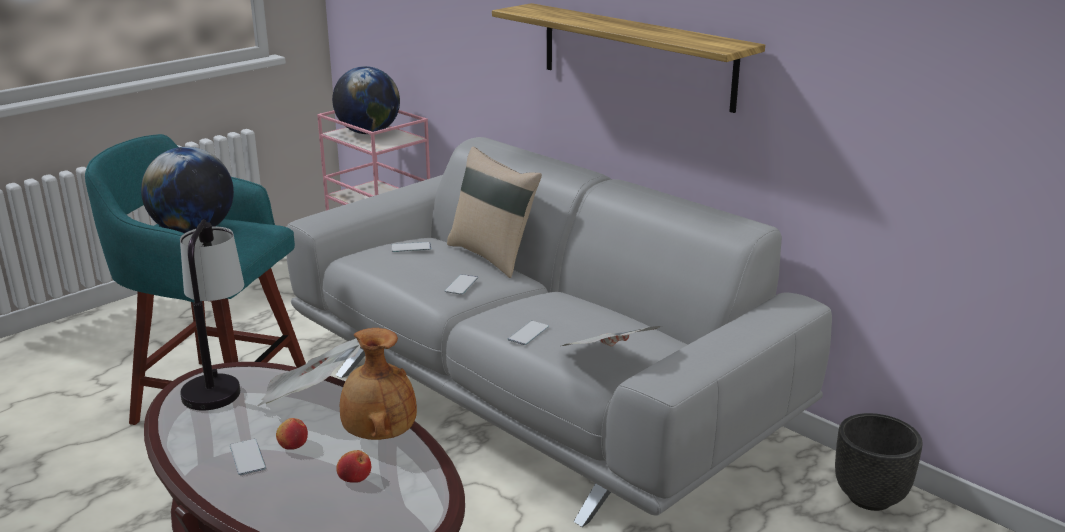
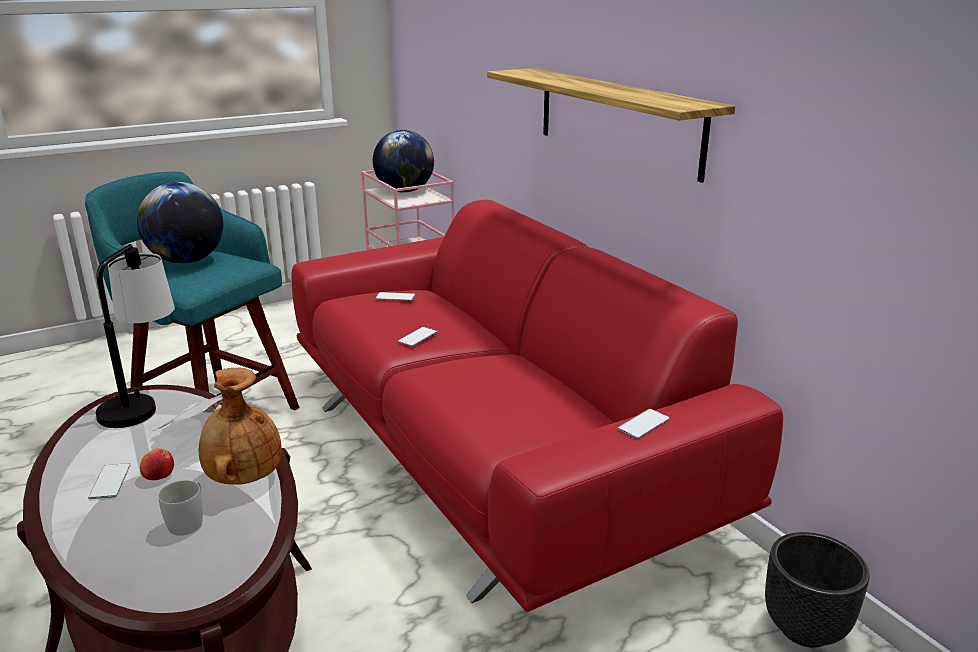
camera: 15 degrees right, 0 degrees up
grey sofa [286,137,832,527] -> red sofa [292,200,783,612]
apple [336,450,371,483] -> white mug [158,480,203,536]
beige pillow [447,147,542,278] -> none
phone [508,321,549,345] -> phone moved to [617,409,670,439]
newspaper [562,326,661,347] -> none

